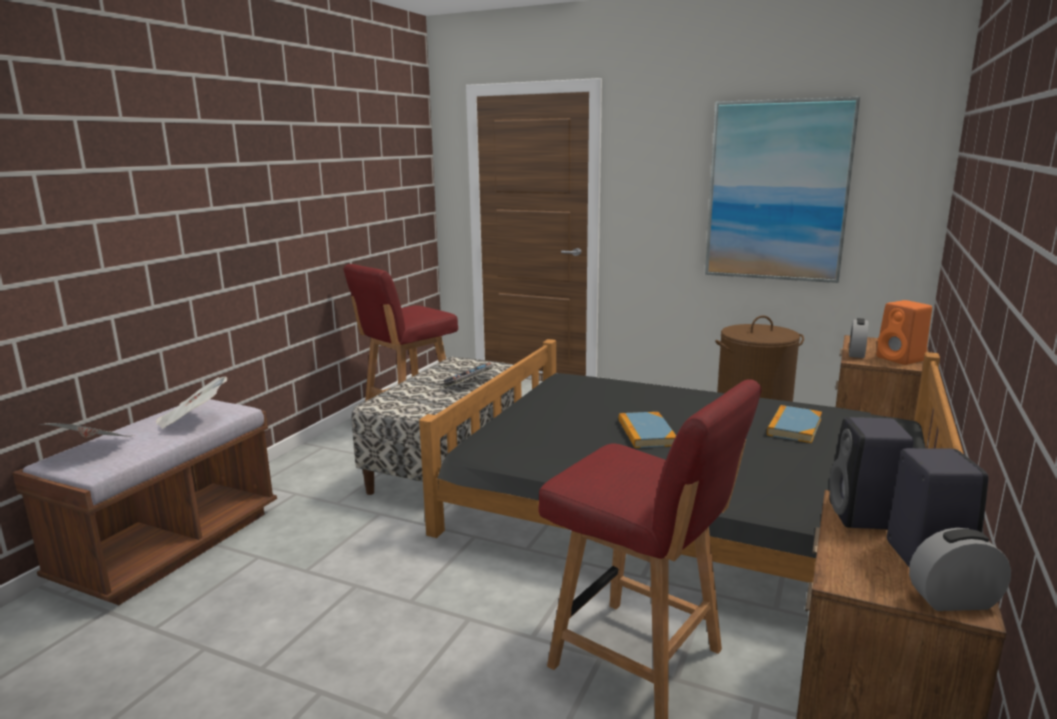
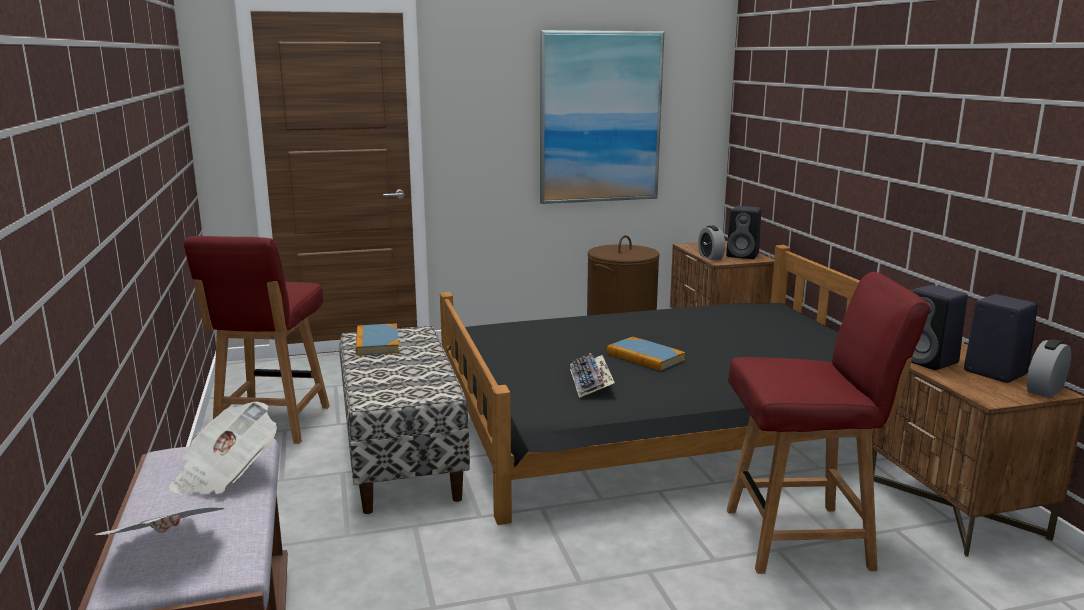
camera: 40 degrees left, 0 degrees up
keyboard [440,362,499,388] -> keyboard moved to [570,353,615,398]
book [767,405,822,443] -> book moved to [356,324,399,356]
orange speaker [876,300,932,365] -> black speaker [726,206,761,259]

